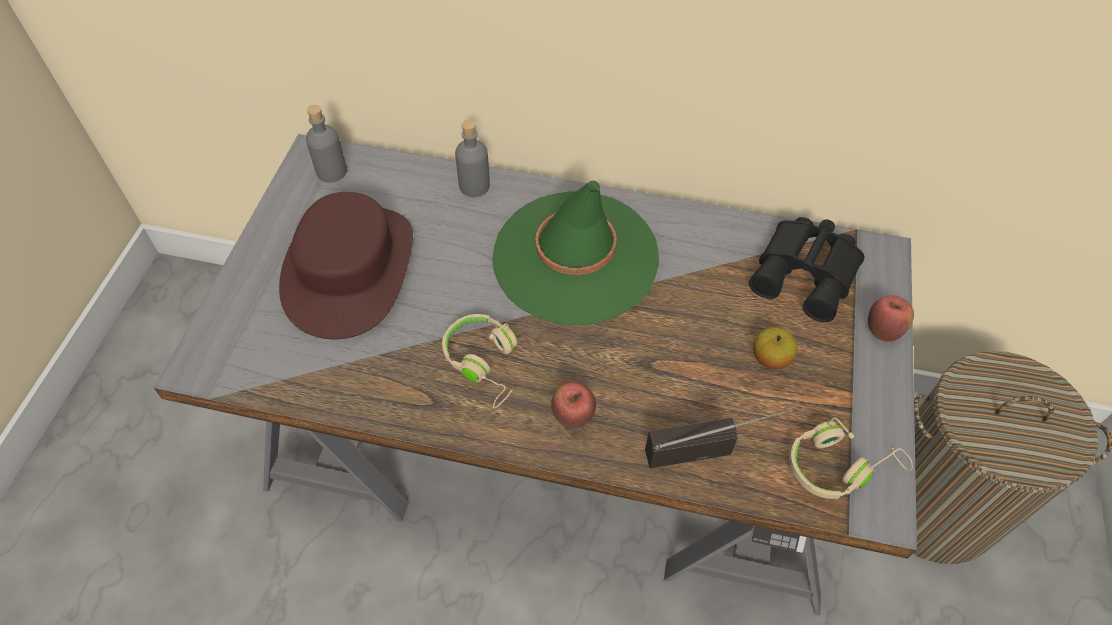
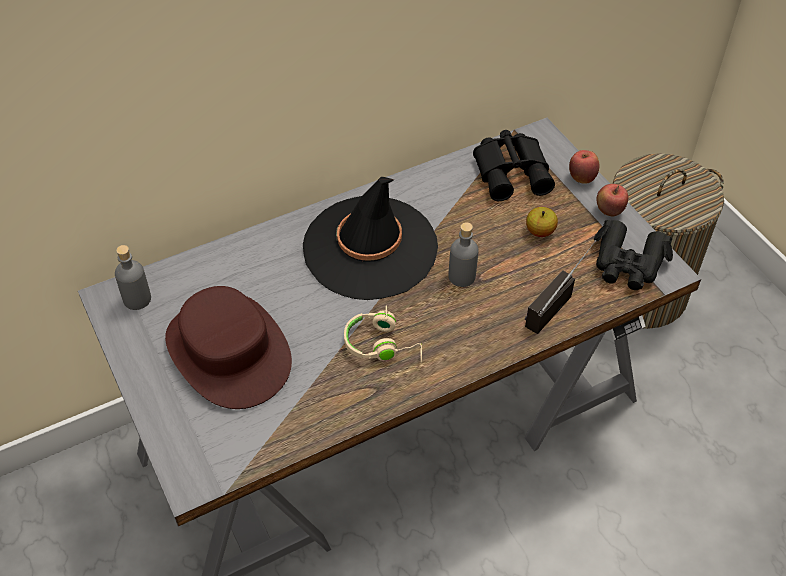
camera: 40 degrees left, 5 degrees down
grey bottle [455,120,490,197] -> grey bottle moved to [449,222,479,287]
green hat [492,180,659,325] -> black hat [303,177,438,300]
apple [551,381,596,428] -> apple moved to [597,184,628,216]
beige headphones [789,417,913,499] -> black binoculars [594,220,673,290]

